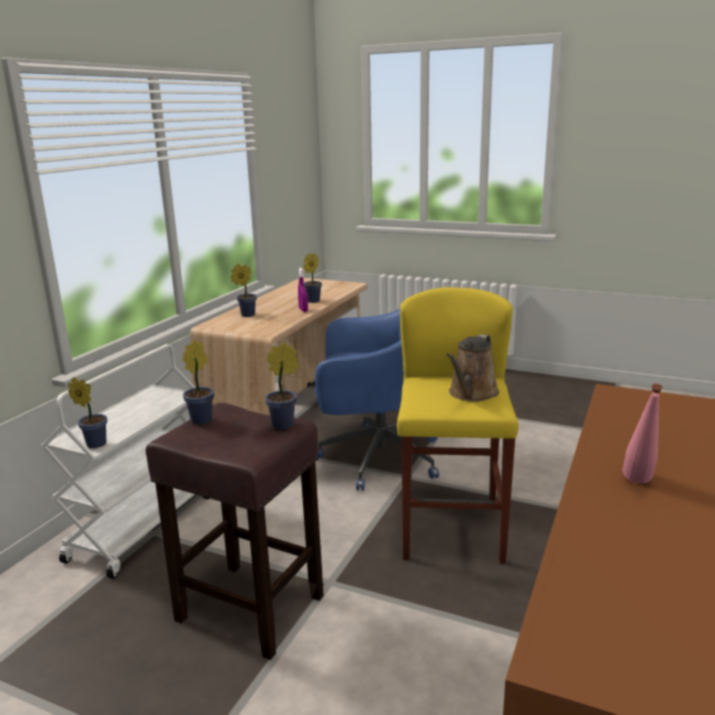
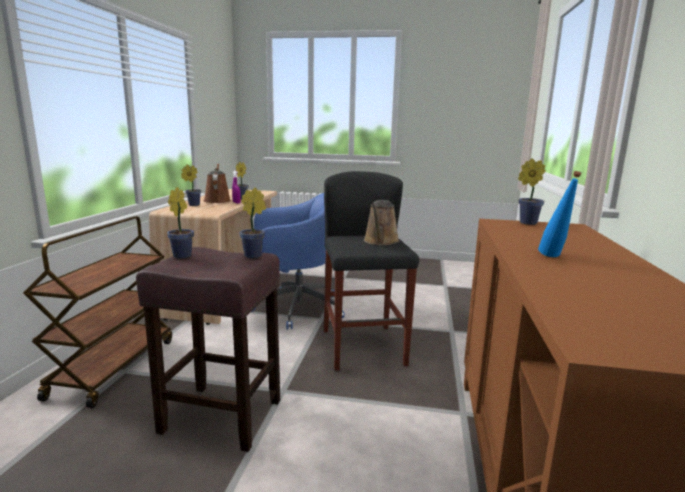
camera: 15 degrees left, 5 degrees down
white cart [41,344,210,579] -> brown cart [23,216,172,408]
potted plant [68,377,107,448] -> potted plant moved to [518,158,546,225]
yellow stool [397,287,519,564] -> black stool [324,171,419,371]
pink bottle [622,384,662,483] -> blue bottle [538,171,582,257]
none -> brown watering can [204,164,231,203]

